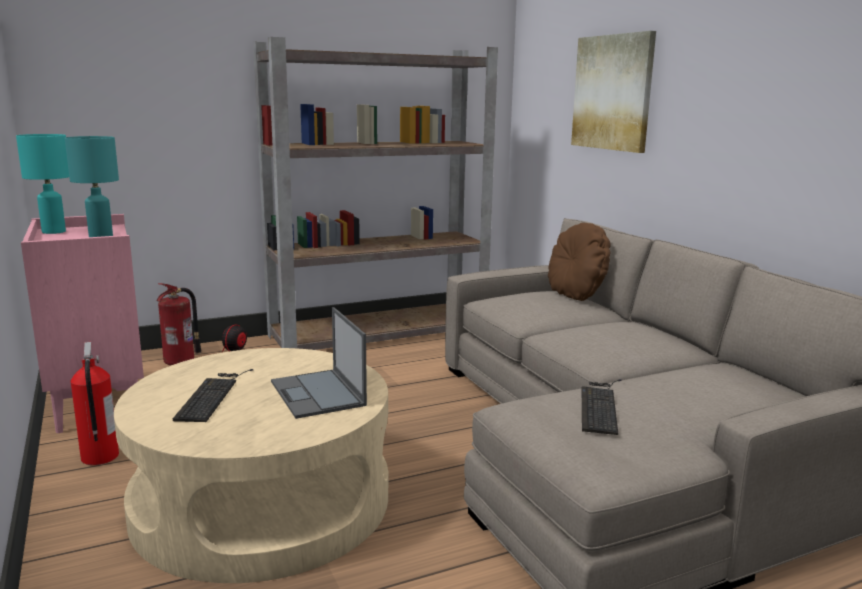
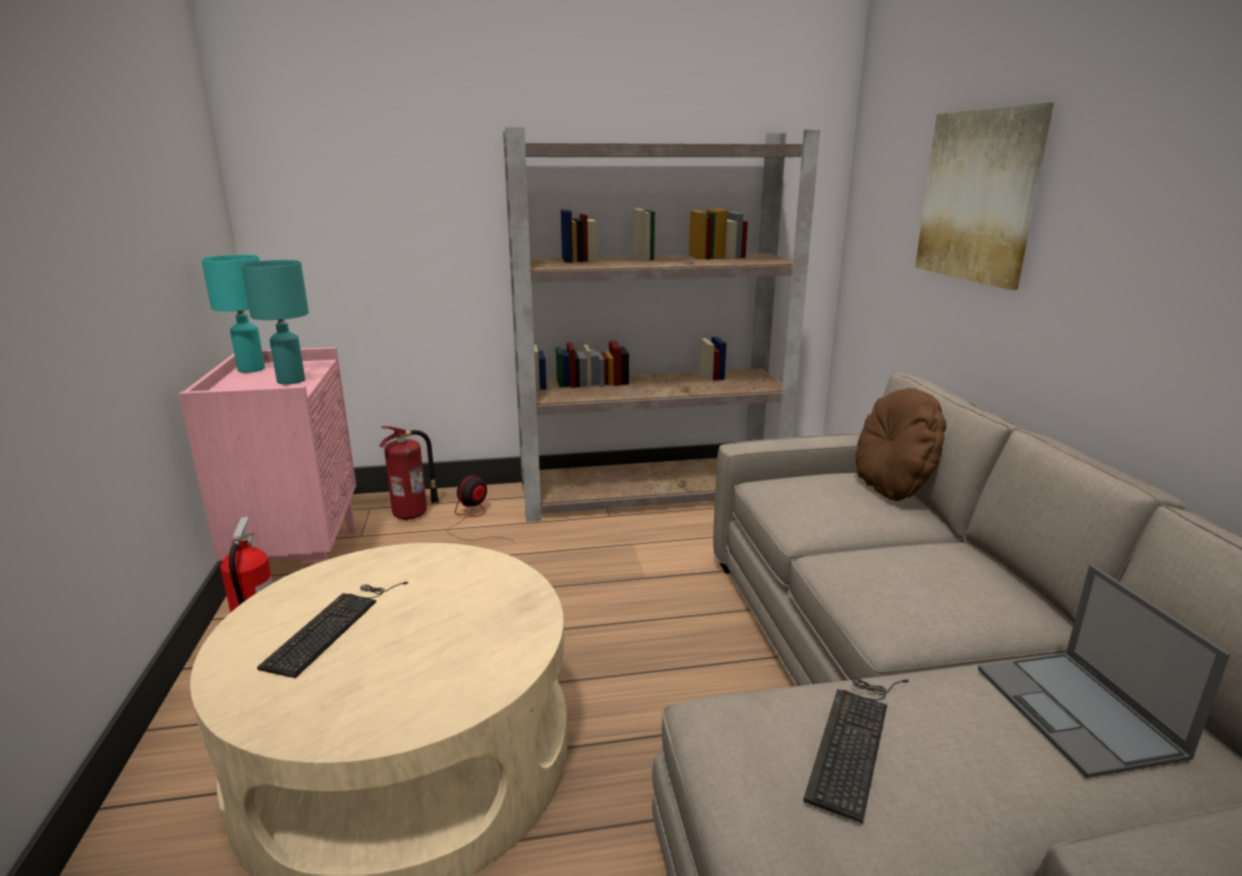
camera: 15 degrees right, 5 degrees up
laptop [271,307,367,419] -> laptop moved to [978,565,1230,778]

